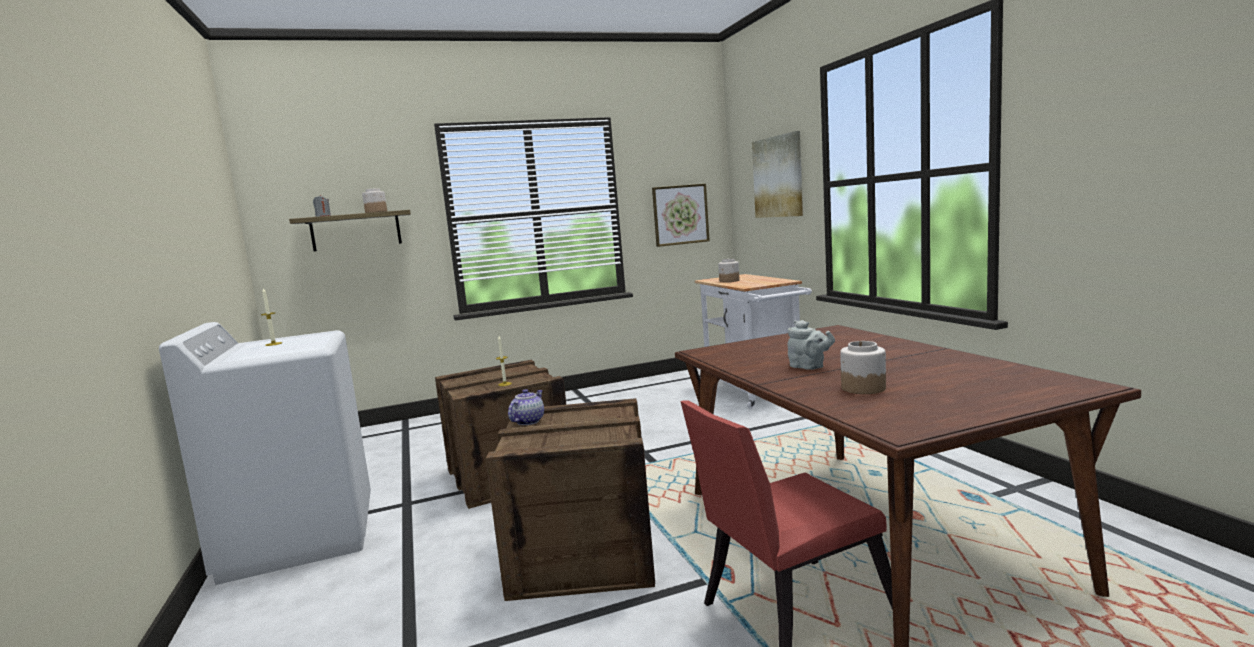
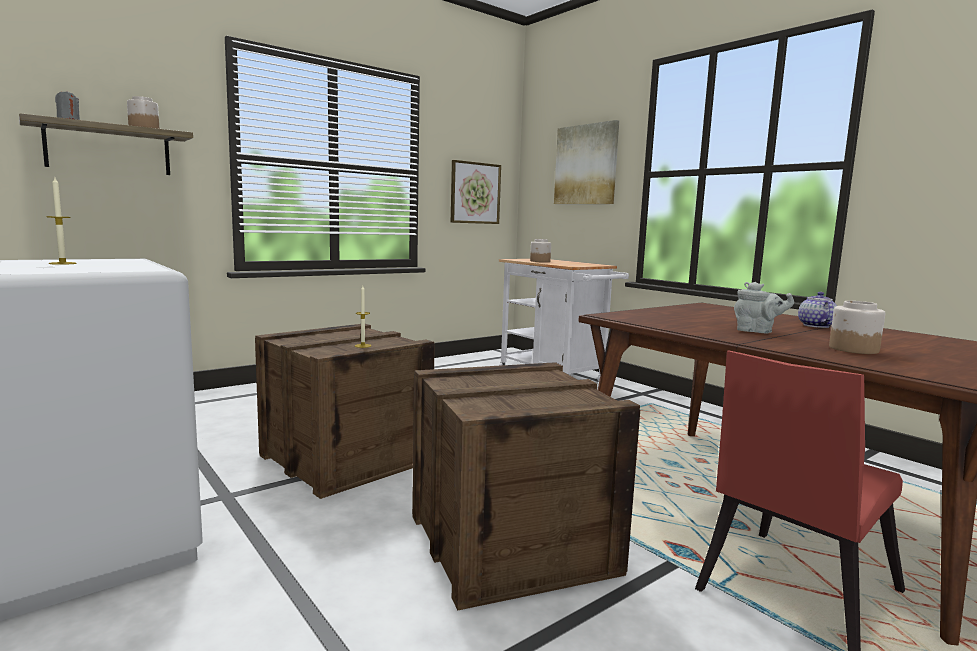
camera: 20 degrees left, 0 degrees up
teapot [508,389,544,425] -> teapot moved to [798,292,837,328]

